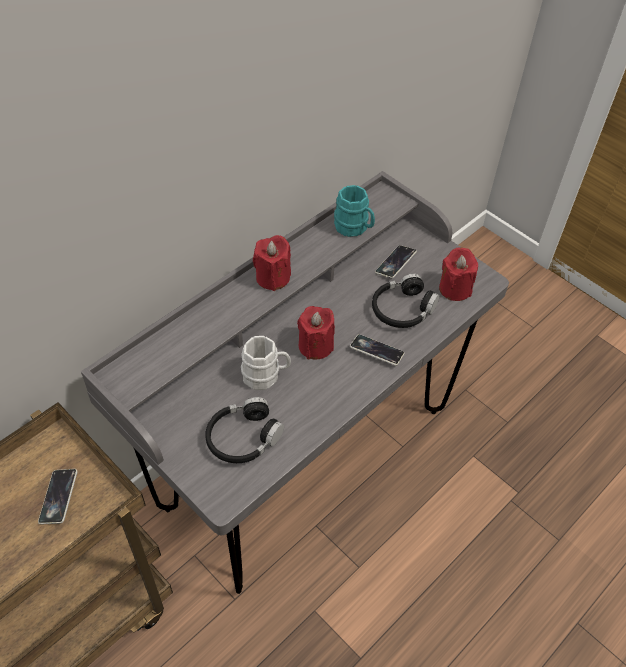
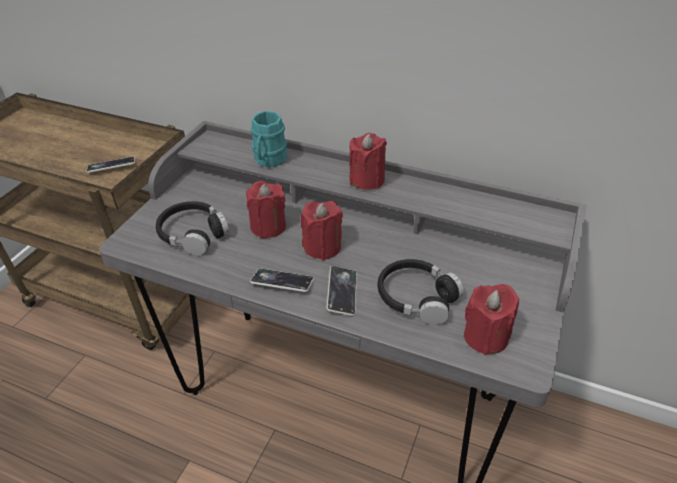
camera: 70 degrees right, 10 degrees down
white mug [241,336,291,390] -> red candle [246,181,286,238]
turquoise mug [334,185,375,237] -> turquoise mug moved to [251,111,287,168]
phone [375,245,417,278] -> phone moved to [250,269,314,292]

